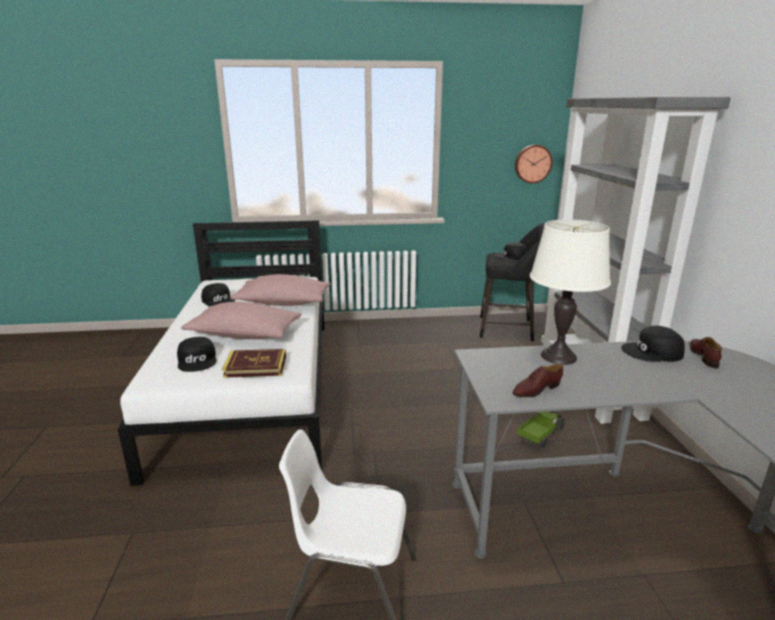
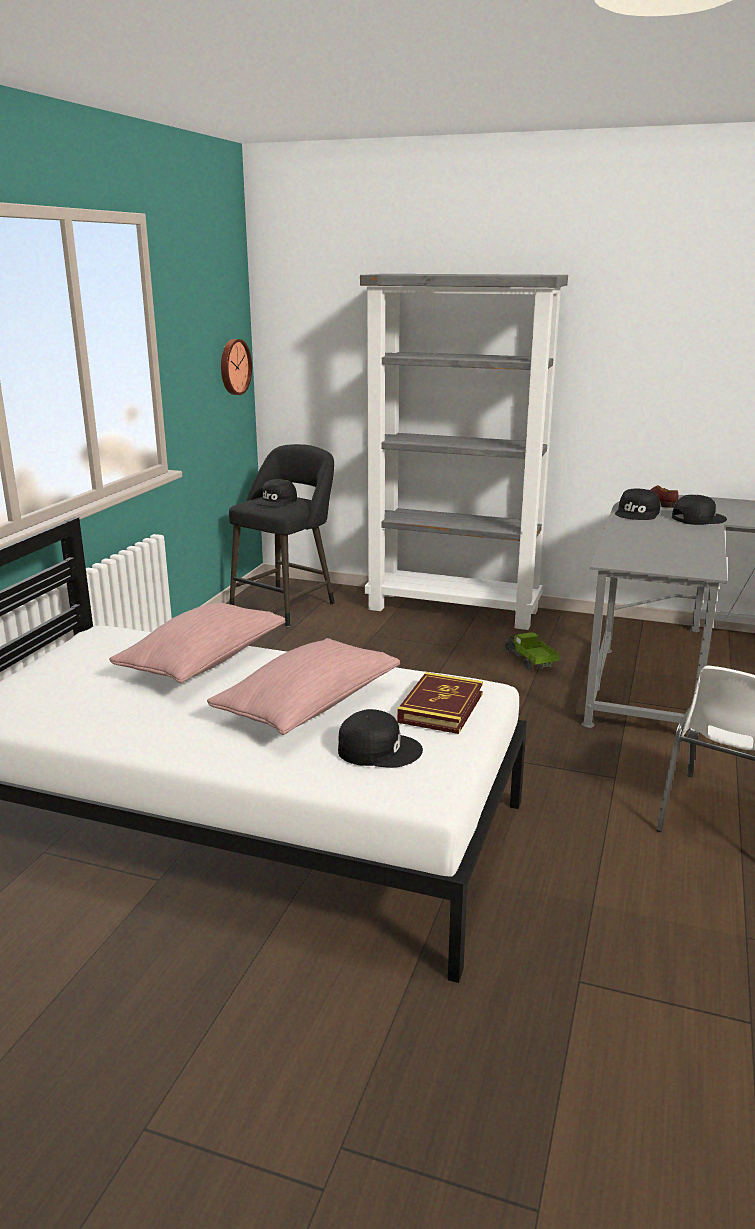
camera: 65 degrees left, 0 degrees up
black cap [201,283,235,306] -> black cap moved to [672,495,727,525]
brown shoe [513,364,563,397] -> none
white table lamp [530,219,611,365] -> none

